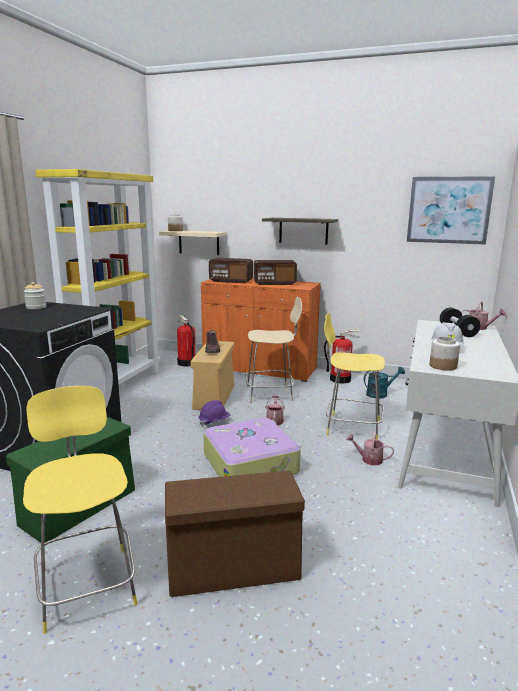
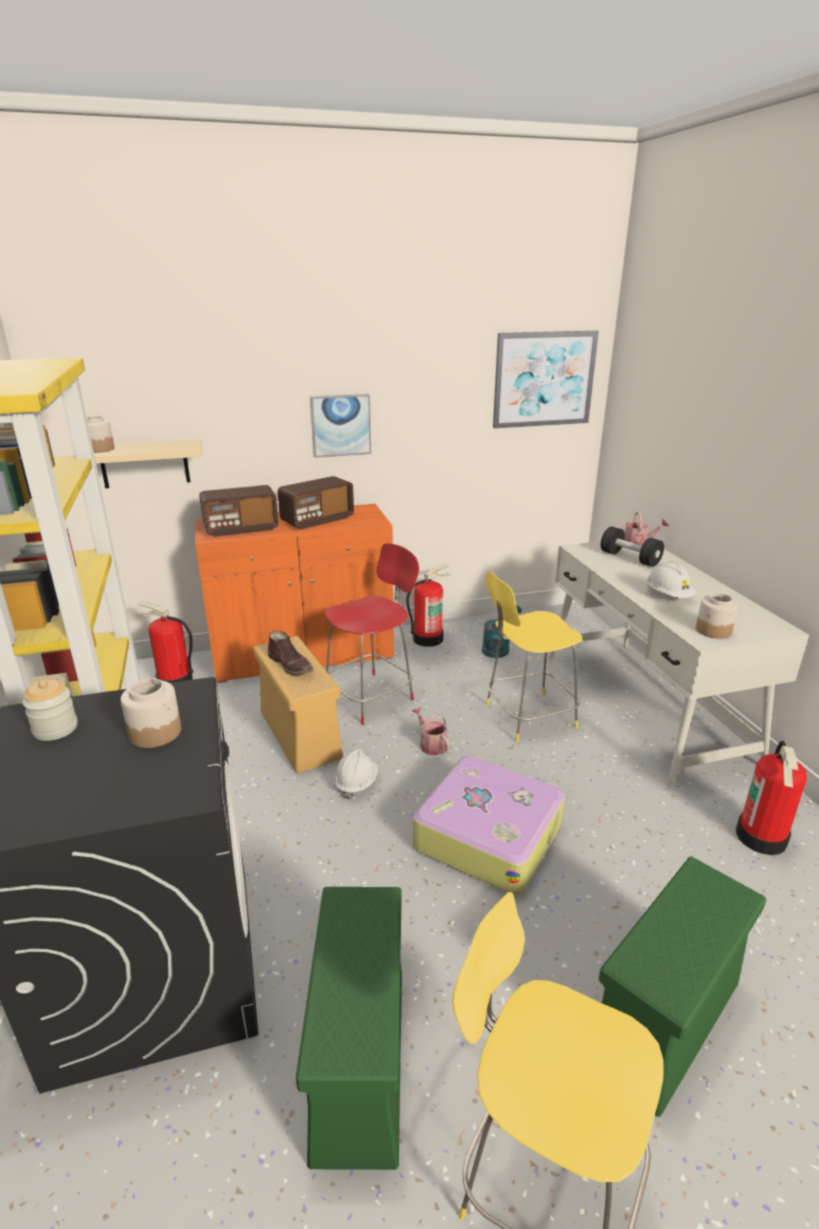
camera: 35 degrees left, 10 degrees up
brown storage box [165,470,305,597] -> green storage box [599,856,767,1117]
purple hard hat [199,400,230,426] -> white hard hat [334,749,378,800]
beige stool [245,297,302,402] -> red stool [325,543,419,725]
shelf [262,218,338,245] -> picture [310,394,371,458]
watering can [346,432,394,465] -> none
none -> jar [121,678,181,748]
none -> fire extinguisher [736,741,807,855]

